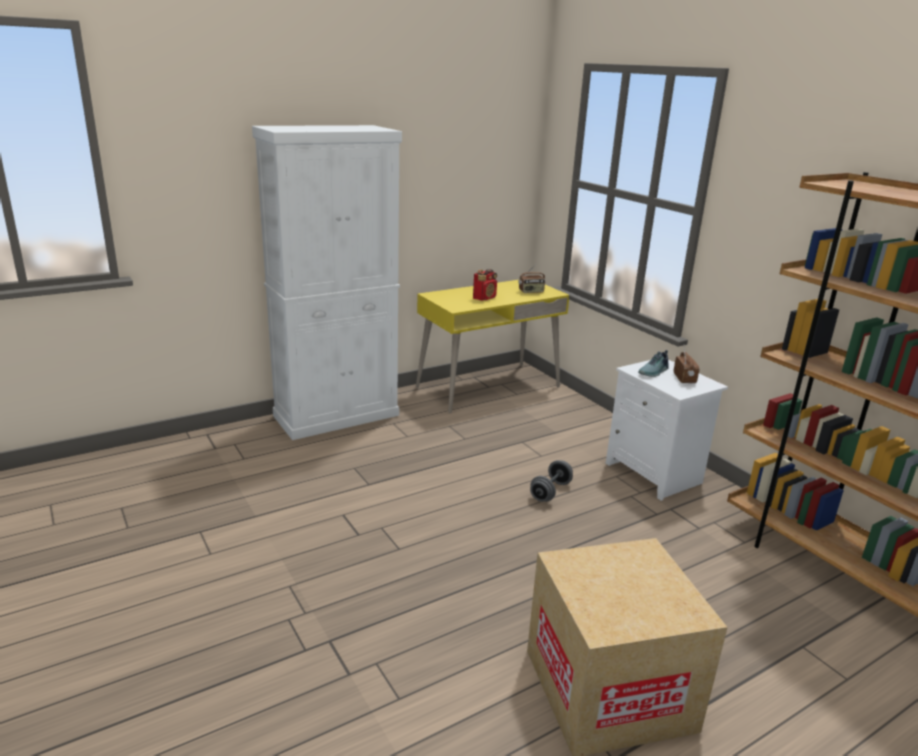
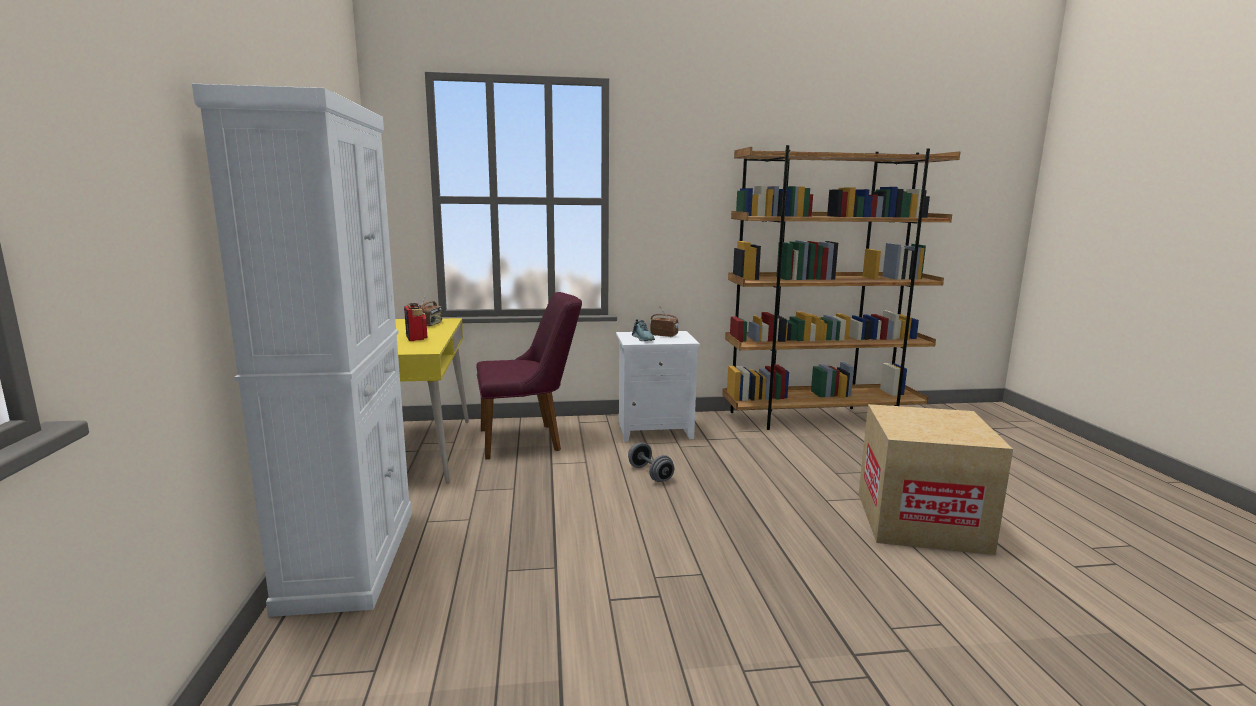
camera: 65 degrees left, 10 degrees down
none -> purple chair [476,292,582,460]

